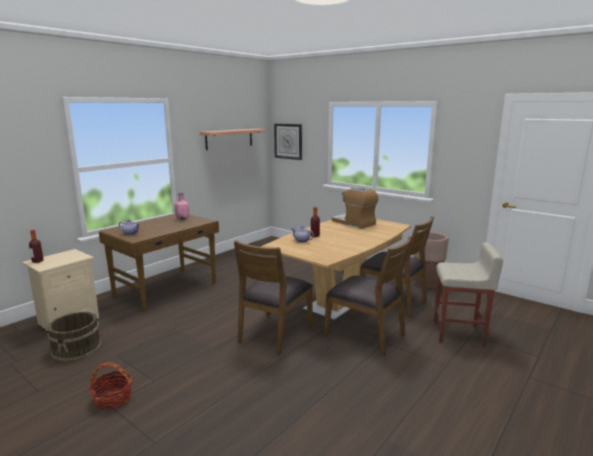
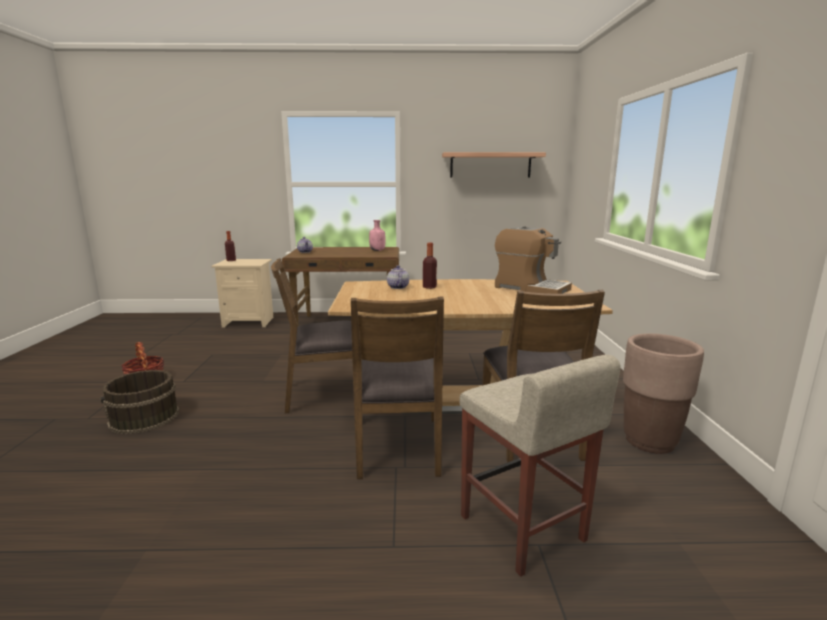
camera: 50 degrees right, 0 degrees up
brown bucket [47,312,102,361] -> brown bucket moved to [100,370,179,434]
wall clock [274,123,302,160] -> none
coffee machine [332,187,378,229] -> coffee machine turned 120 degrees clockwise [495,226,572,294]

